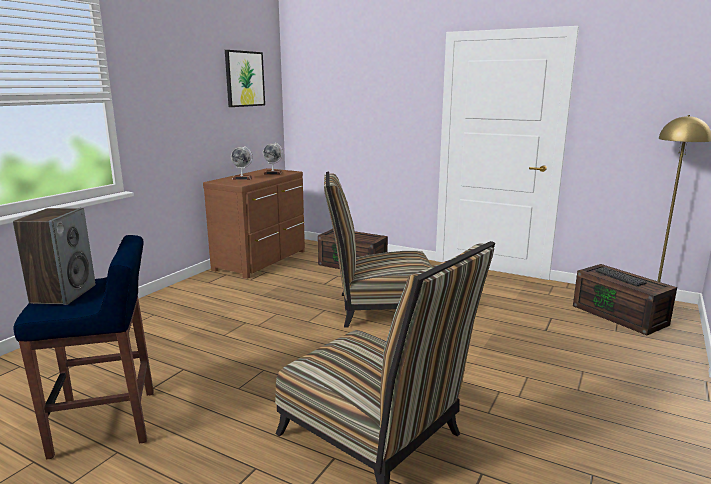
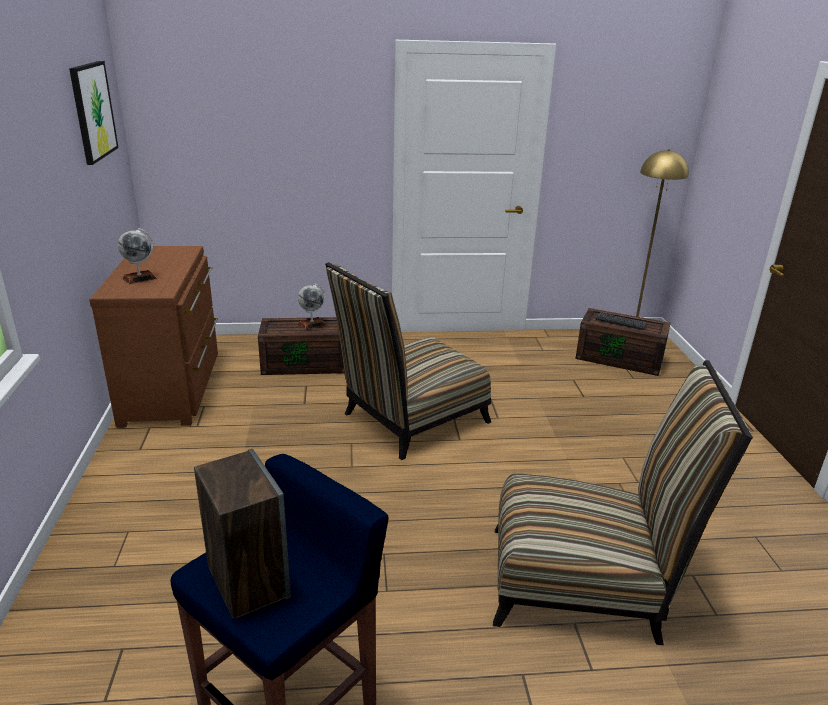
camera: 35 degrees left, 10 degrees up
globe [263,143,283,174] -> globe moved to [298,284,326,330]

